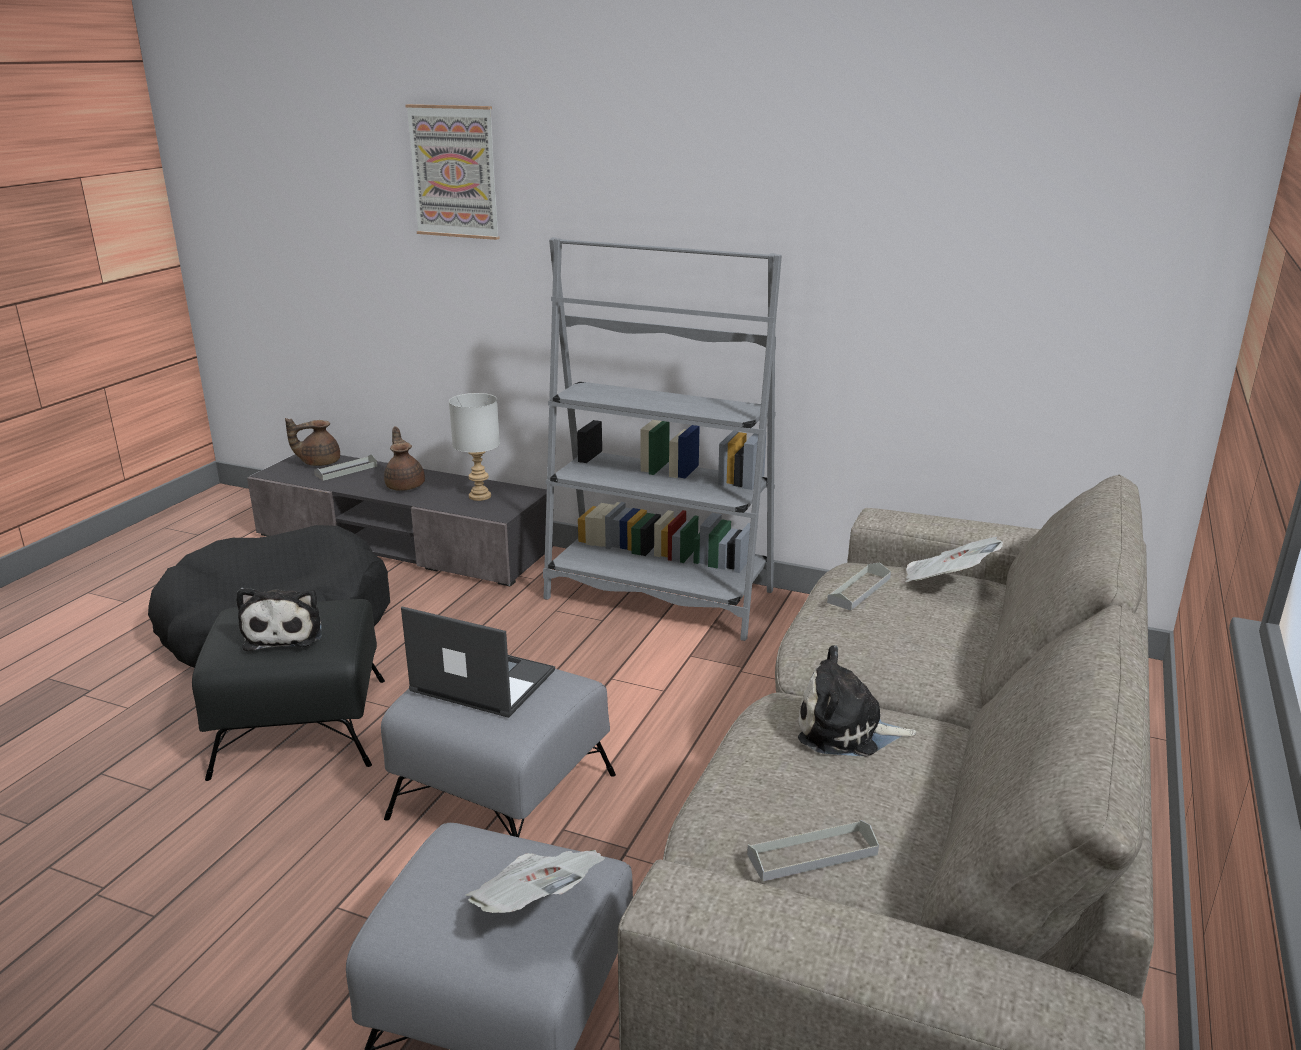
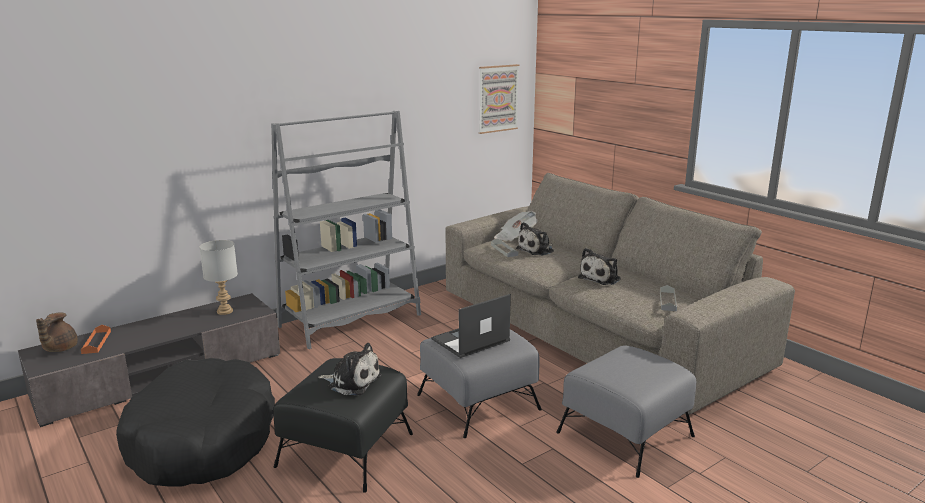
camera: 60 degrees left, 5 degrees down
grey tray [314,454,377,481] -> orange tray [81,325,111,354]
brown teapot [384,427,425,491] -> none
picture [405,104,500,240] -> picture moved to [479,64,519,134]
newspaper [466,850,605,913] -> none
none -> plush toy [516,222,554,256]

